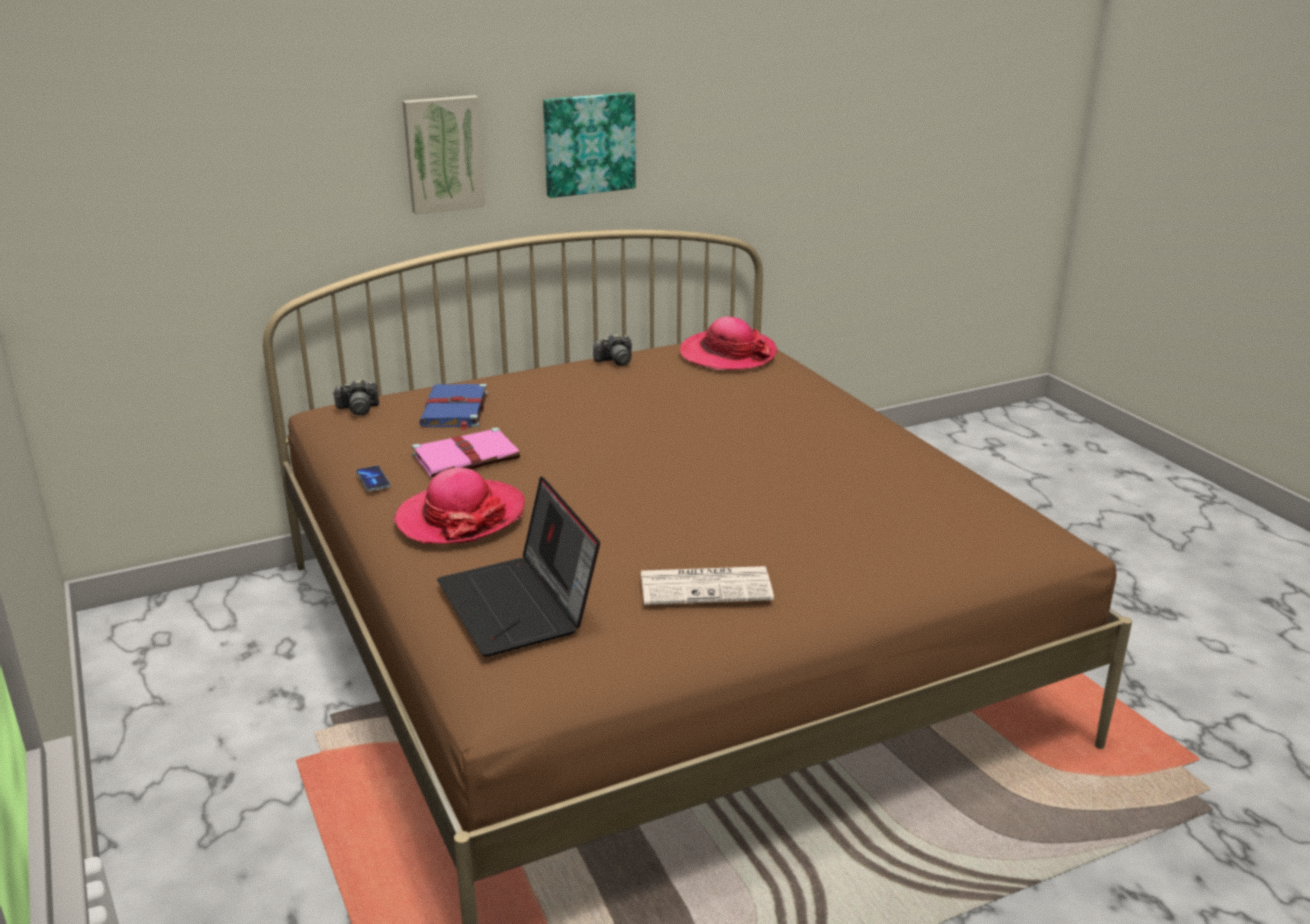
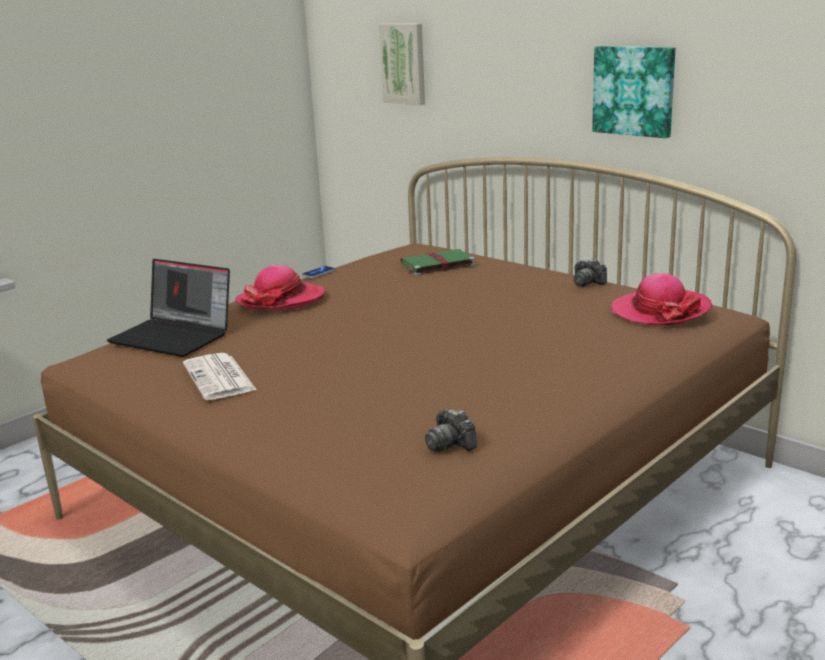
camera: 70 degrees right, 5 degrees down
camera [332,379,379,415] -> camera moved to [425,408,477,452]
picture [402,95,485,214] -> picture moved to [379,24,425,105]
pink book [412,427,520,478] -> none
blue book [419,384,488,431] -> green book [400,249,475,276]
laptop [437,476,600,657] -> laptop turned 105 degrees counterclockwise [107,259,230,357]

